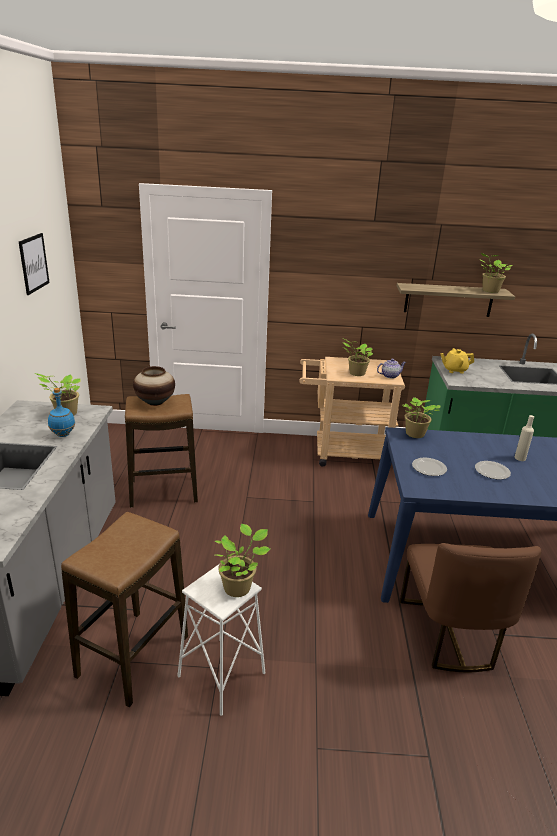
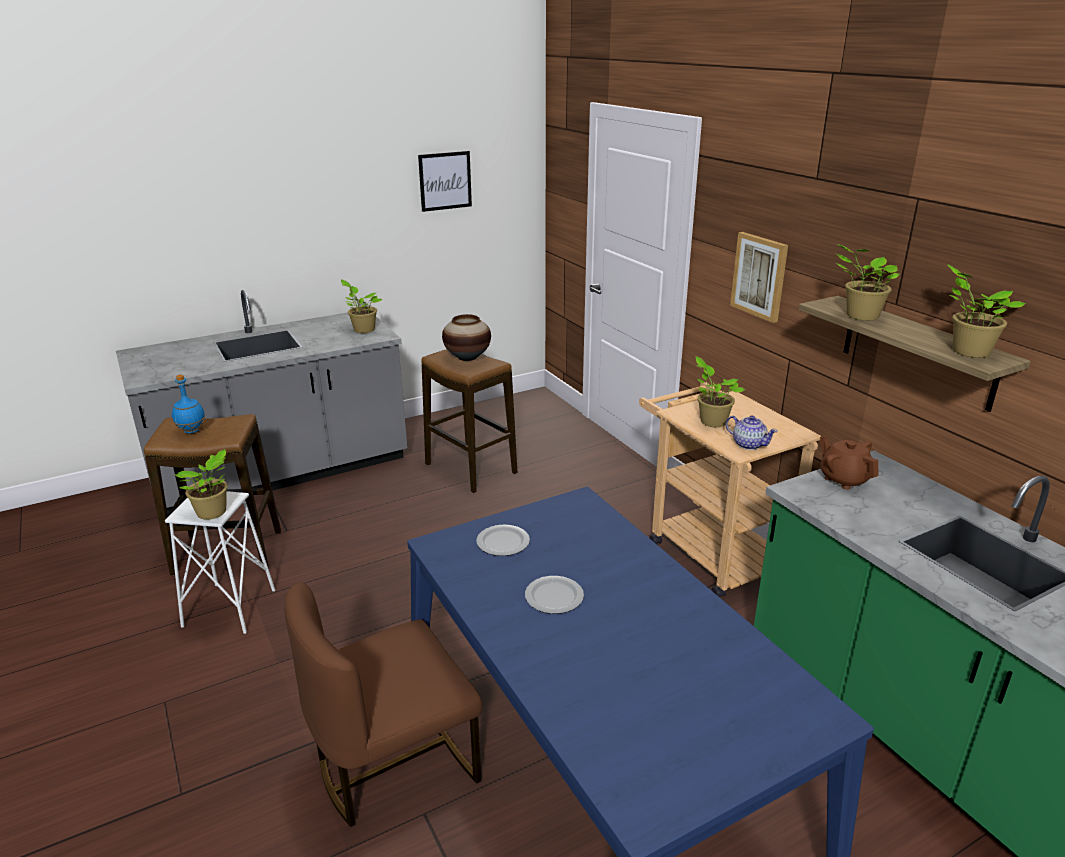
camera: 60 degrees right, 0 degrees up
blue bottle [48,388,75,437] -> blue bottle moved to [172,375,205,434]
potted plant [403,397,441,438] -> potted plant moved to [835,244,899,321]
yellow teapot [440,348,474,374] -> brown teapot [820,436,879,490]
beige bottle [515,415,534,461] -> none
none -> picture [730,232,788,323]

